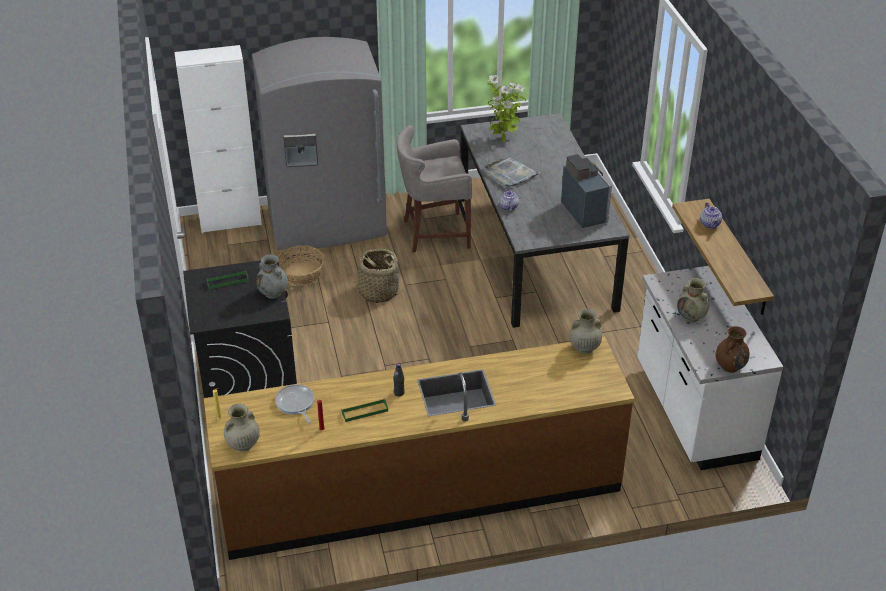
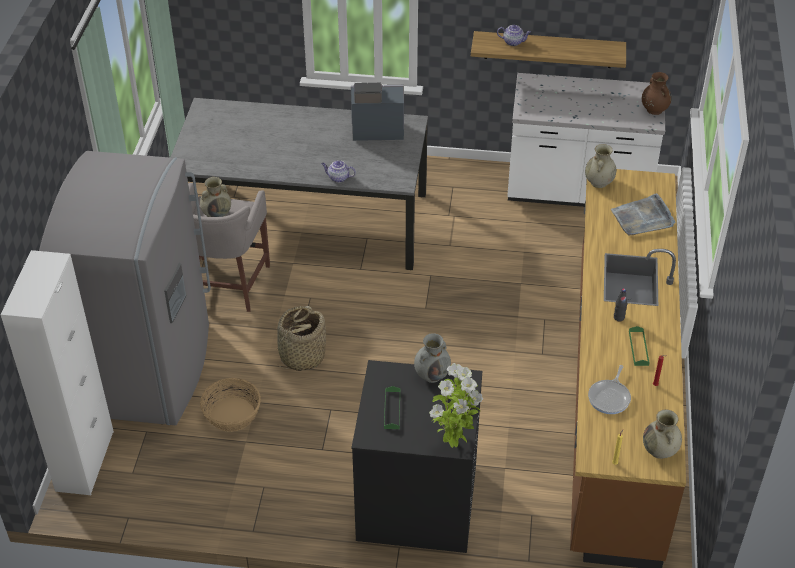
camera: 70 degrees left, 5 degrees up
frying pan [275,384,314,423] -> frying pan turned 60 degrees counterclockwise [588,365,631,414]
grey tray [483,157,540,187] -> grey tray moved to [611,193,675,236]
potted plant [487,75,526,142] -> potted plant moved to [429,363,483,448]
beige vase [677,278,710,322] -> beige vase moved to [200,177,231,217]

